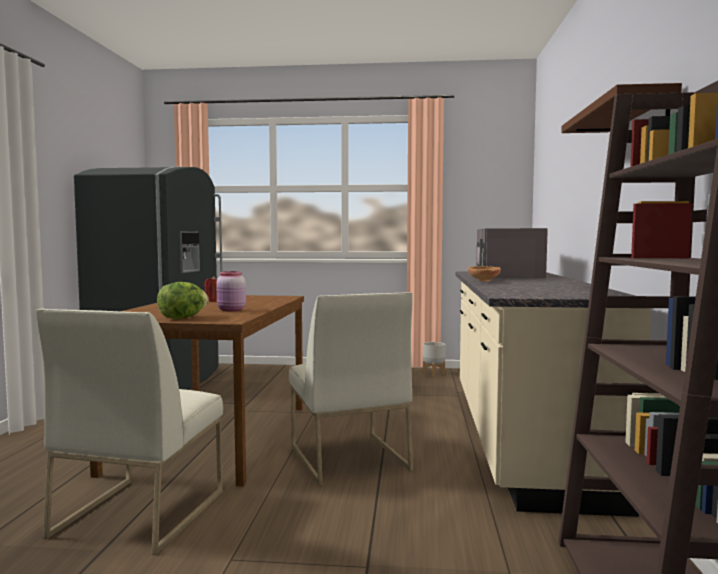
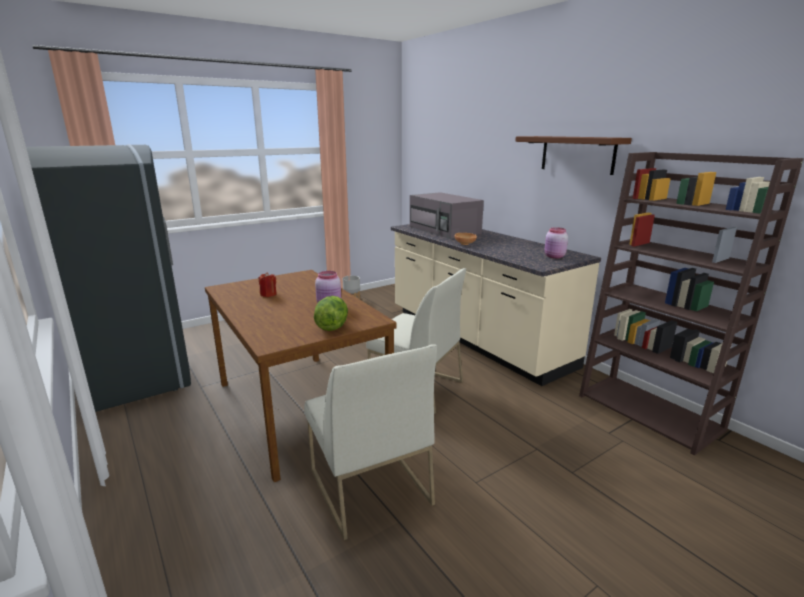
camera: 40 degrees left, 15 degrees up
none -> pink jar [544,227,568,258]

